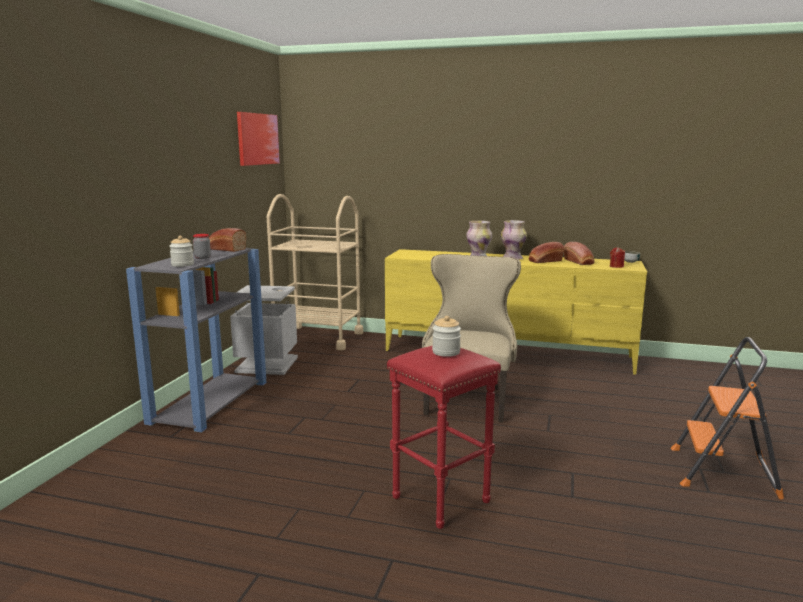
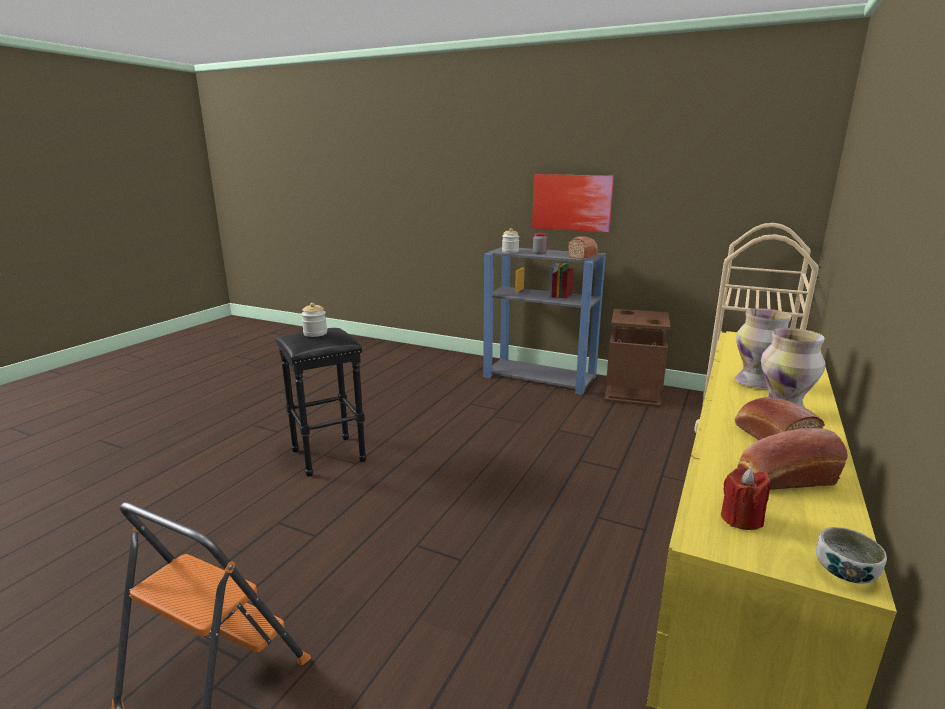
camera: 100 degrees right, 5 degrees up
grey trash can [230,285,298,375] -> brown trash can [605,309,671,408]
picture [237,112,280,166] -> picture moved to [532,174,614,233]
red stool [387,346,501,529] -> black stool [276,328,366,477]
beige chair [422,254,521,423] -> none

